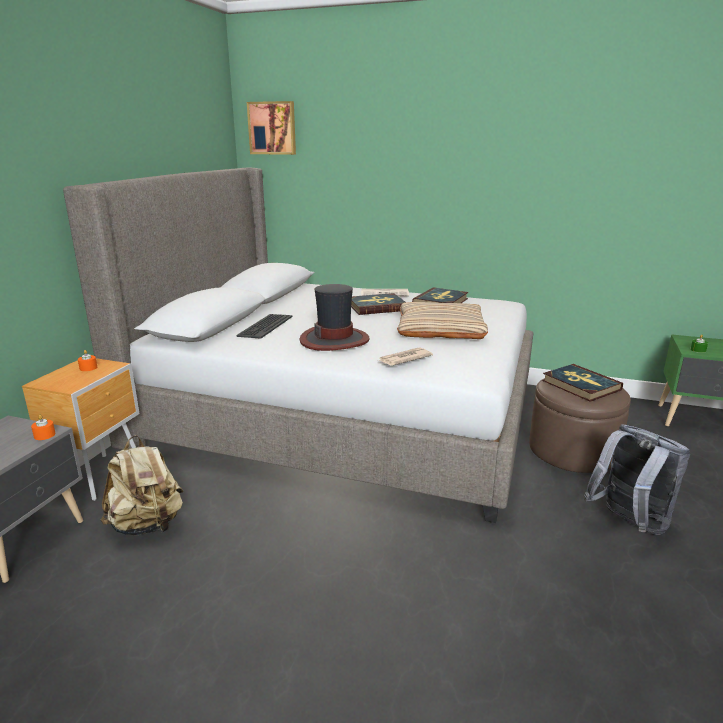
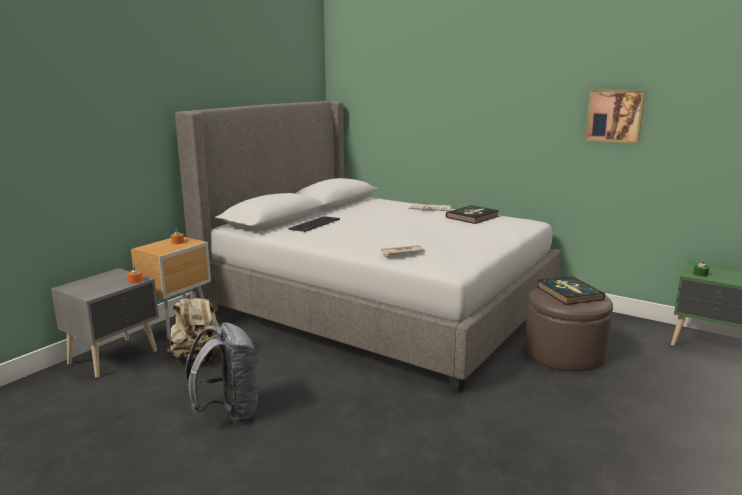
camera: 15 degrees right, 5 degrees down
picture [247,101,296,155] -> picture moved to [585,90,646,144]
hat [300,284,369,351] -> none
book [351,293,406,315] -> none
beige pillow [397,302,488,339] -> none
grey backpack [583,424,690,535] -> grey backpack moved to [185,322,260,423]

